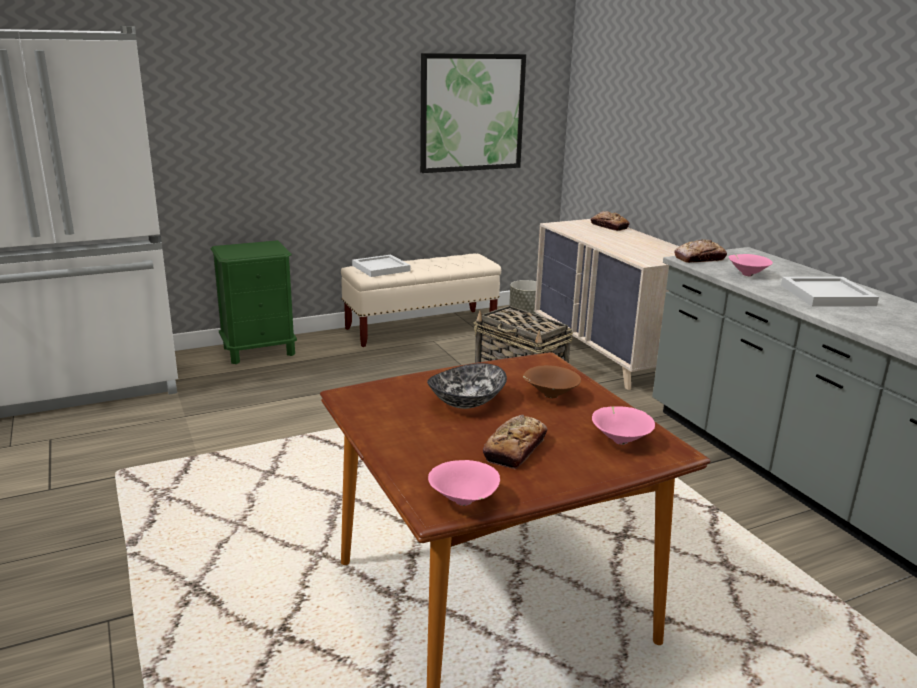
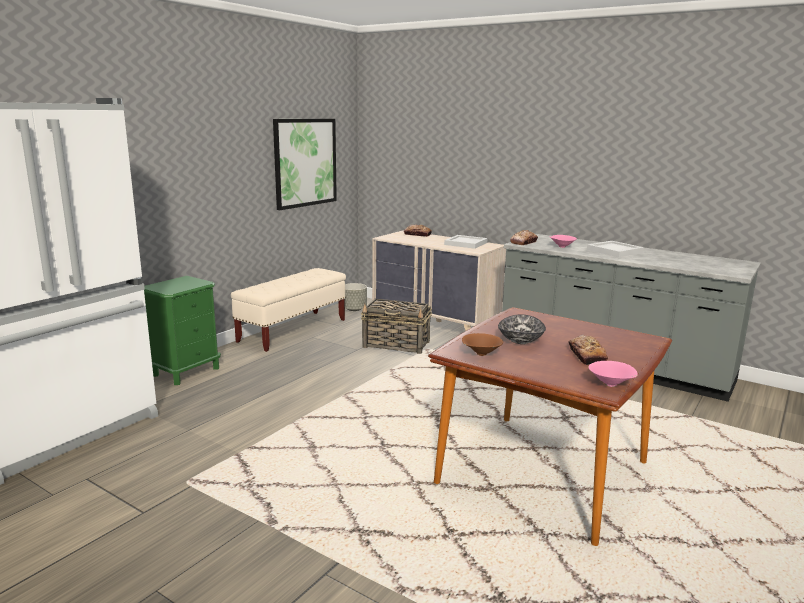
camera: 30 degrees left, 5 degrees down
white tray [352,255,411,277] -> white tray moved to [444,235,487,249]
brown bowl [523,365,581,398] -> brown bowl moved to [462,333,503,356]
pink bowl [592,406,655,445] -> none

